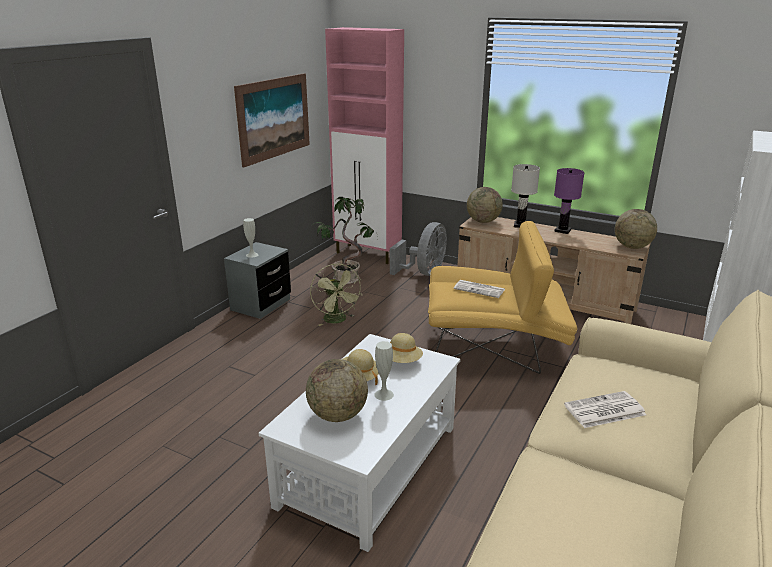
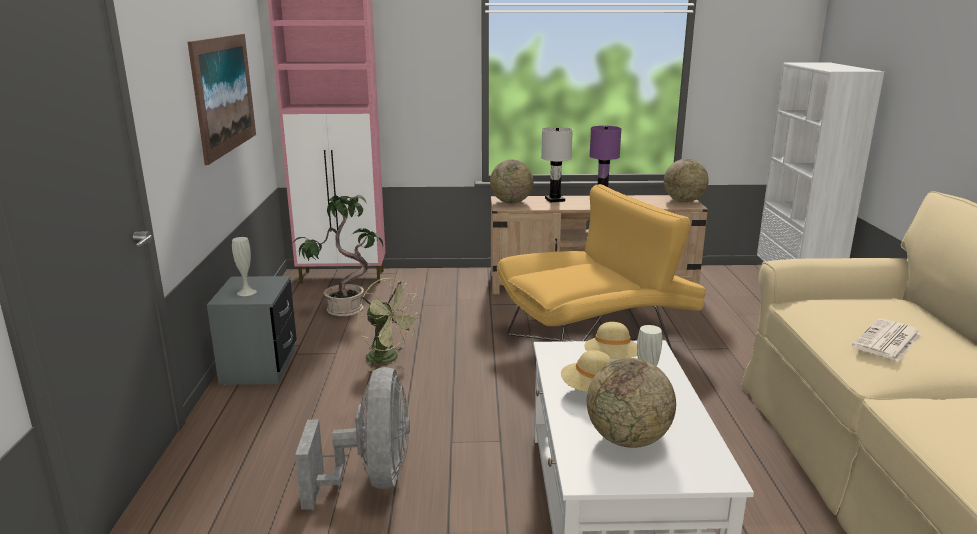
camera: 30 degrees left, 5 degrees down
grey fan [390,222,447,276] -> grey fan moved to [295,367,410,510]
newspaper [454,280,505,298] -> none

